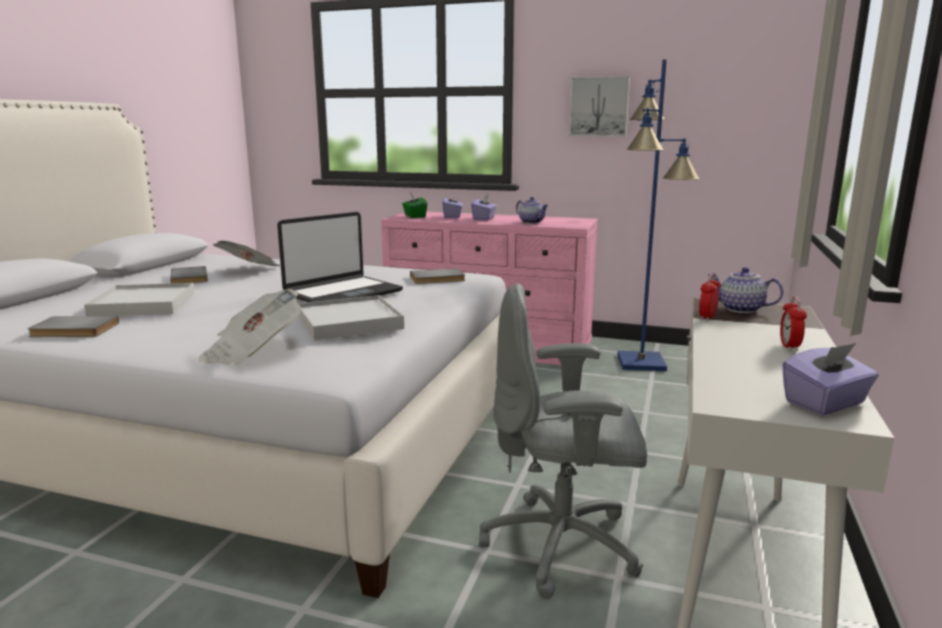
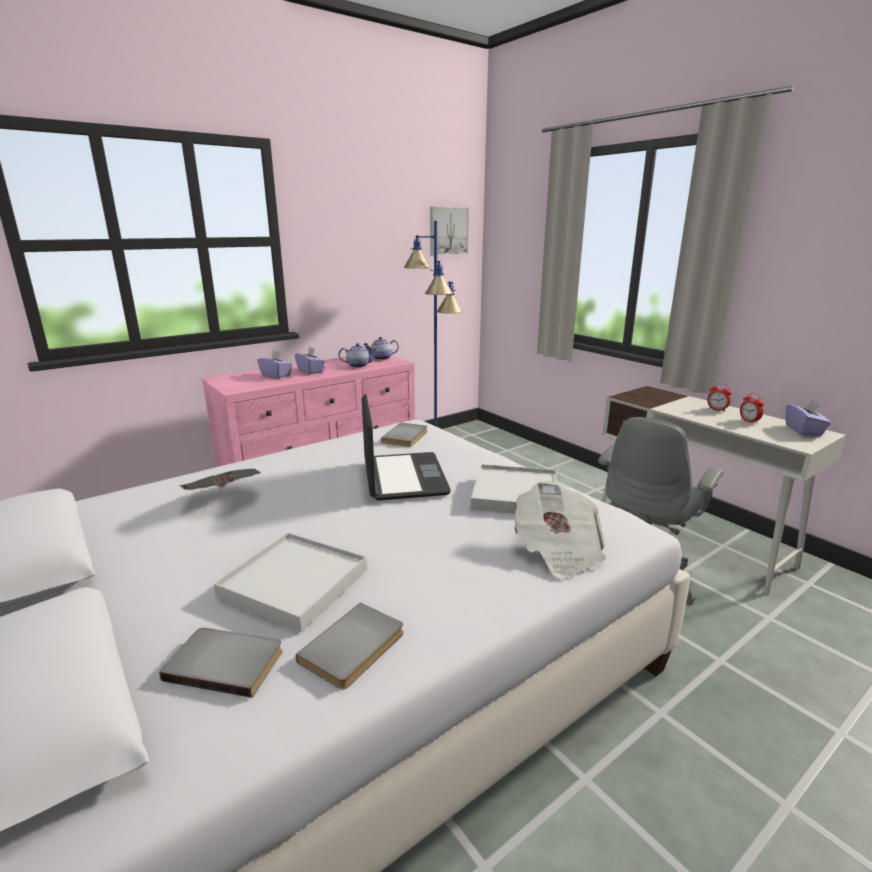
camera: 55 degrees left, 5 degrees up
grey book [170,266,208,283] -> grey book moved to [159,628,282,698]
green tissue box [402,193,427,218] -> none
picture [569,76,630,137] -> picture moved to [430,207,469,256]
alarm clock [699,274,720,321] -> alarm clock moved to [740,393,764,424]
teapot [707,267,783,313] -> teapot moved to [363,337,399,360]

